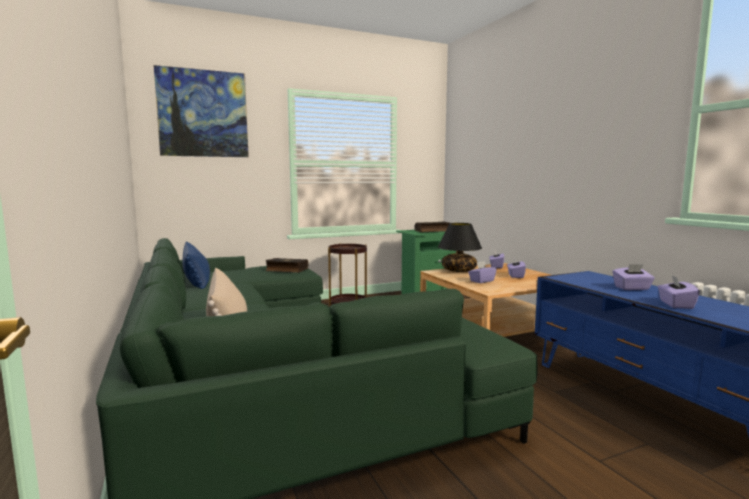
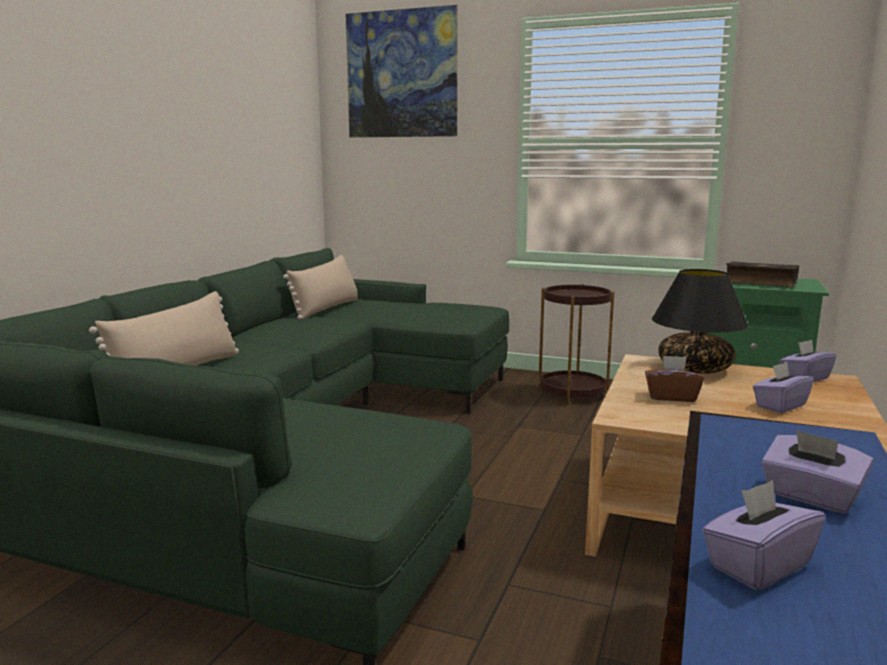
camera: 45 degrees right, 5 degrees up
blue pillow [182,241,210,289] -> beige pillow [283,255,358,319]
book [266,258,308,273] -> none
purple tissue box [468,261,497,283] -> brown tissue box [645,355,704,402]

